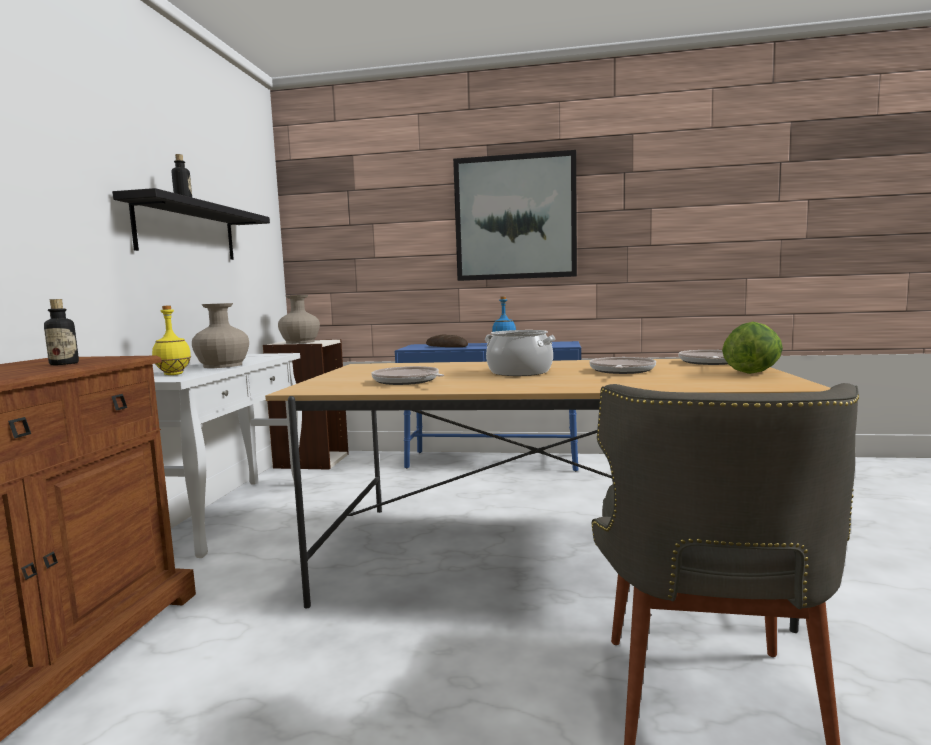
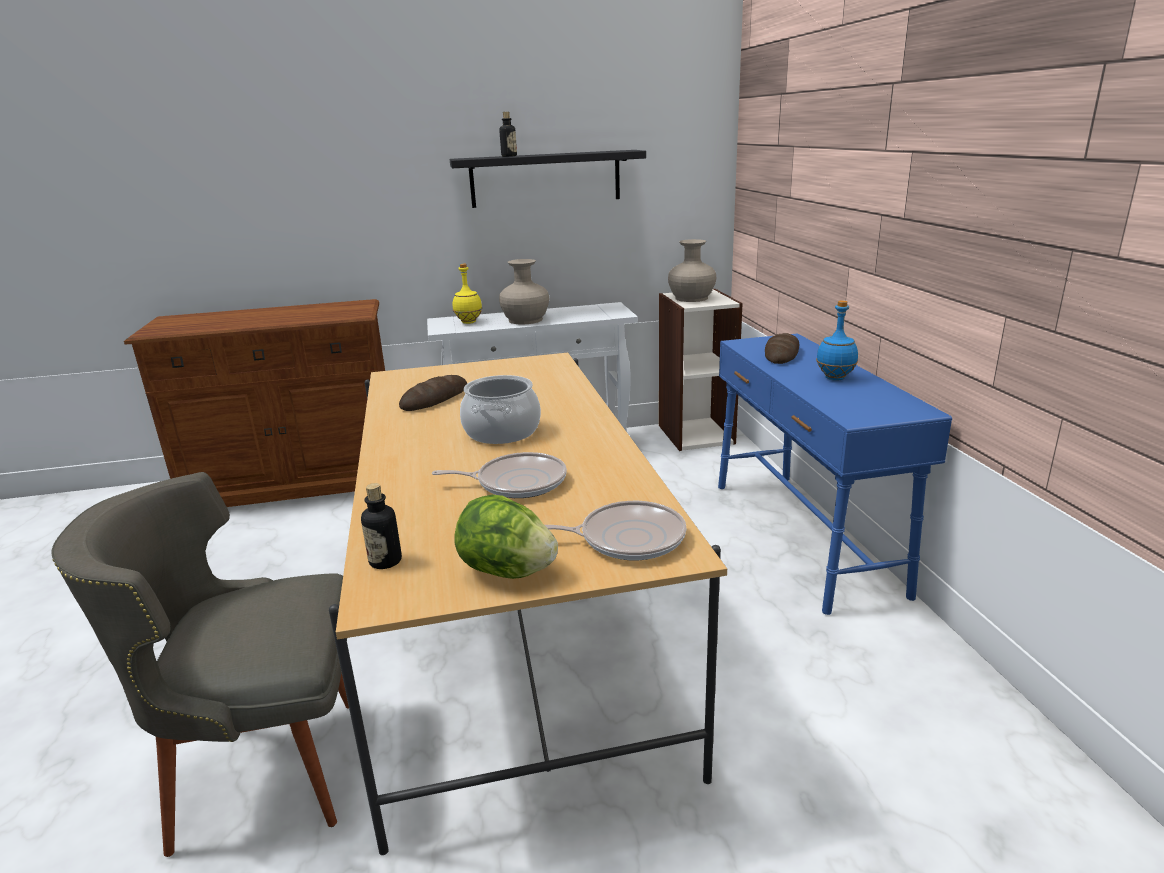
camera: 70 degrees right, 15 degrees up
bottle [44,299,79,365] -> bottle moved to [361,483,402,569]
frying pan [371,366,444,385] -> bread [399,375,467,411]
picture [453,150,577,281] -> none

